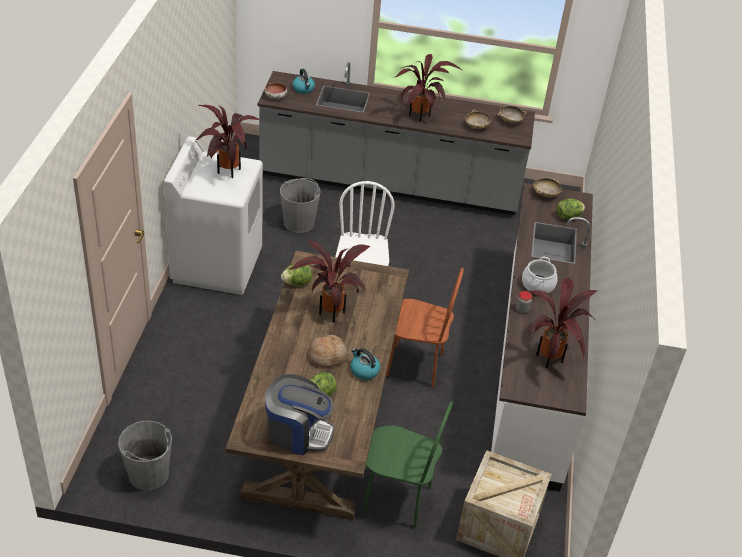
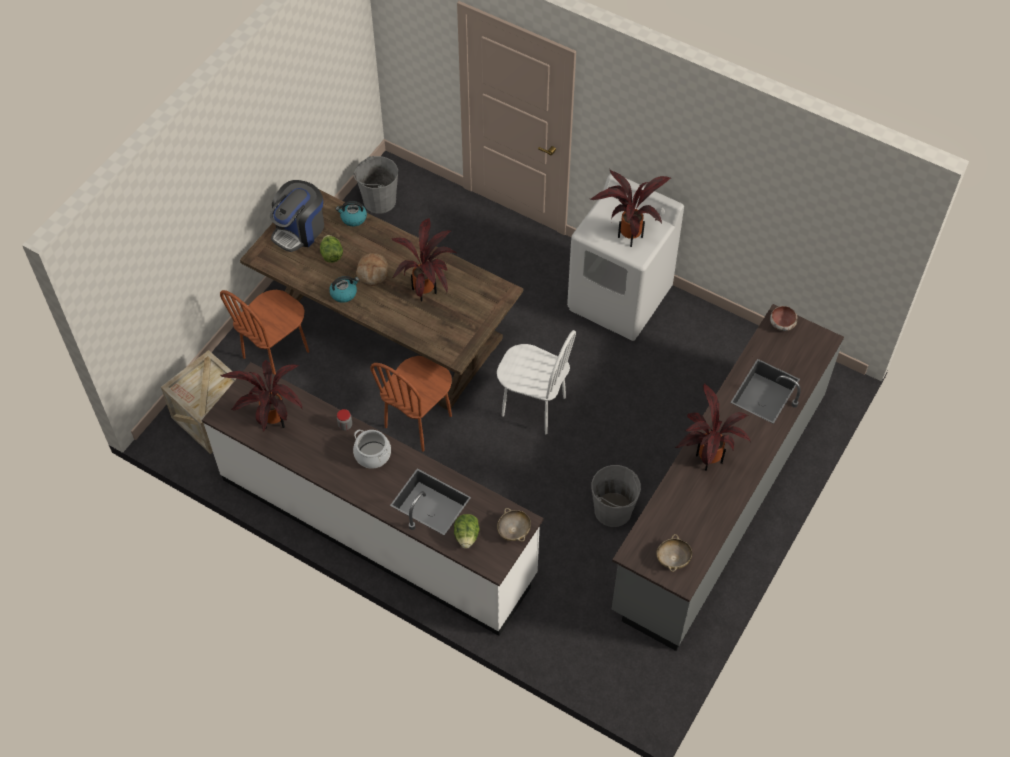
camera: 115 degrees right, 15 degrees up
grey bucket [280,178,320,233] -> grey bucket moved to [591,465,641,527]
lettuce [281,264,312,286] -> none
kettle [292,69,315,94] -> kettle moved to [336,201,367,227]
green chair [363,401,453,528] -> brown chair [220,290,309,375]
beige bowl [465,110,491,129] -> none

